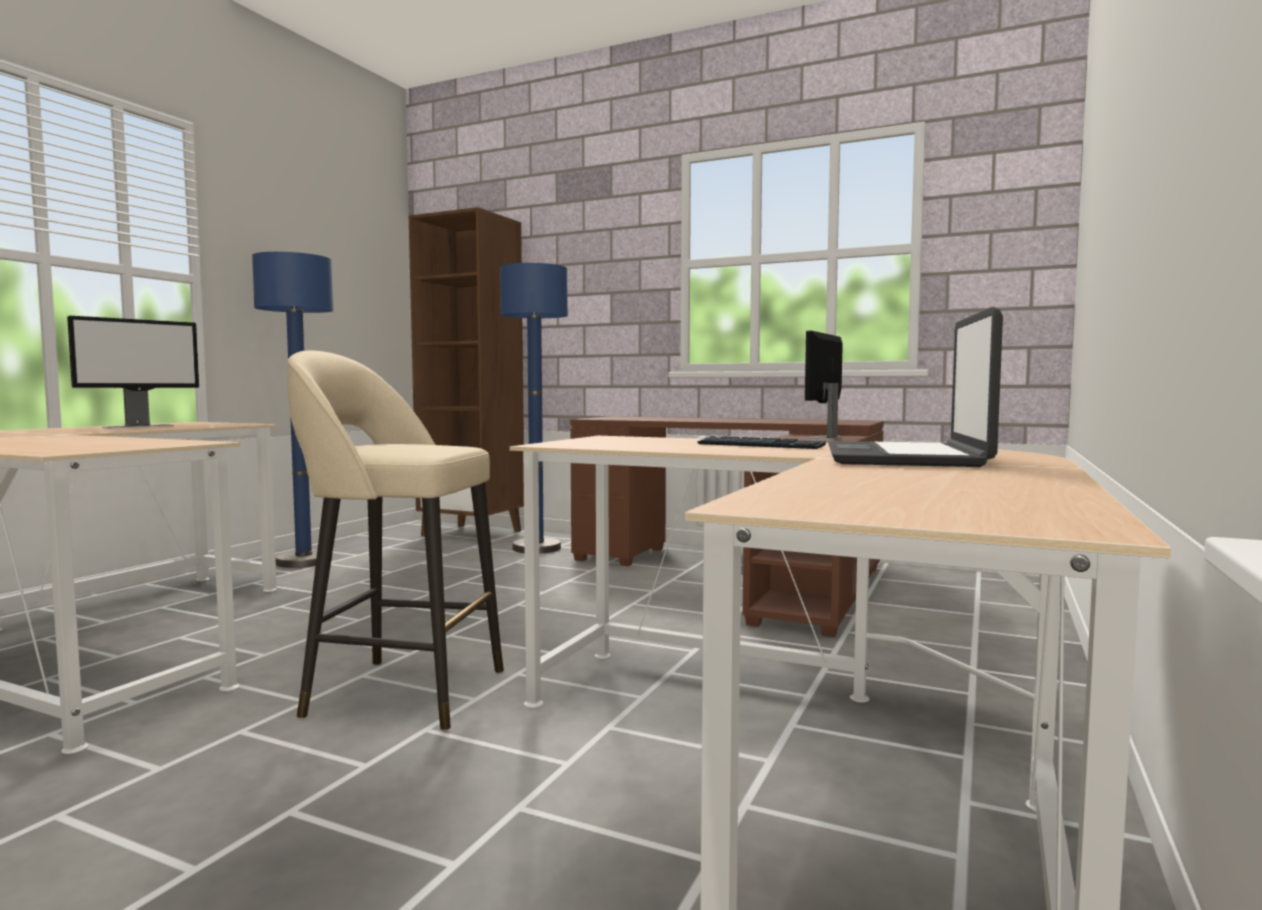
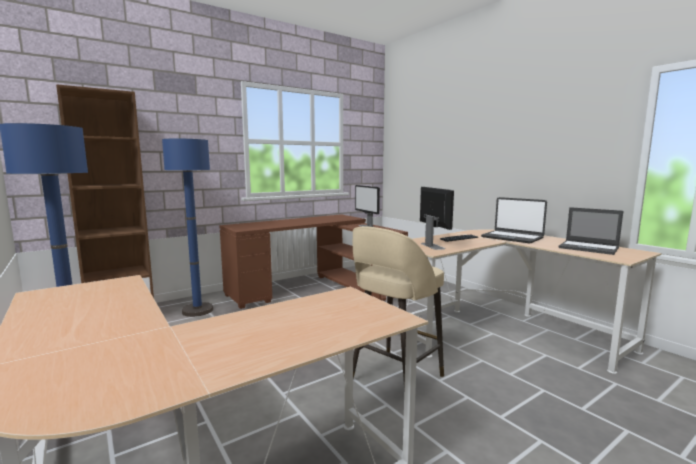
camera: 60 degrees left, 5 degrees up
monitor [67,316,199,429] -> monitor moved to [420,187,454,250]
none -> laptop [558,207,623,255]

